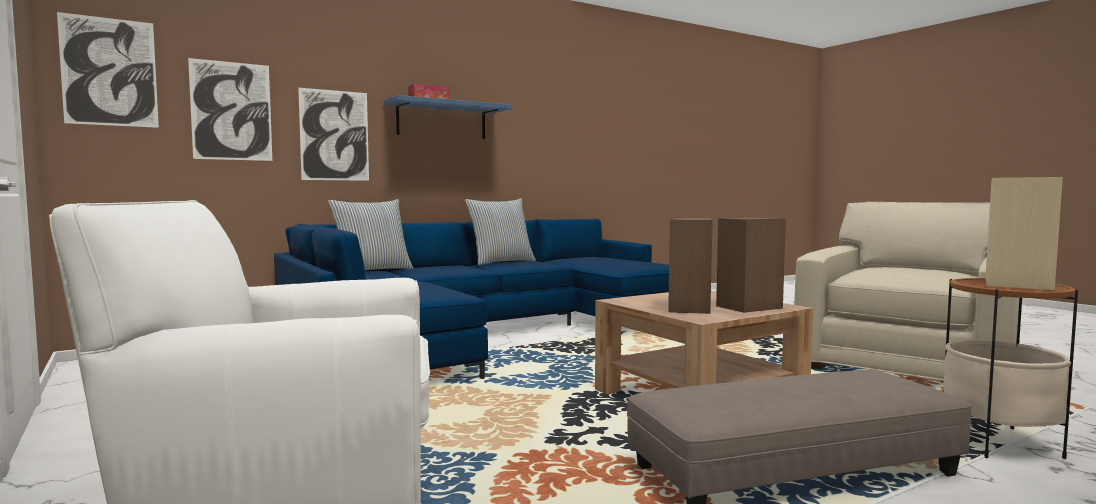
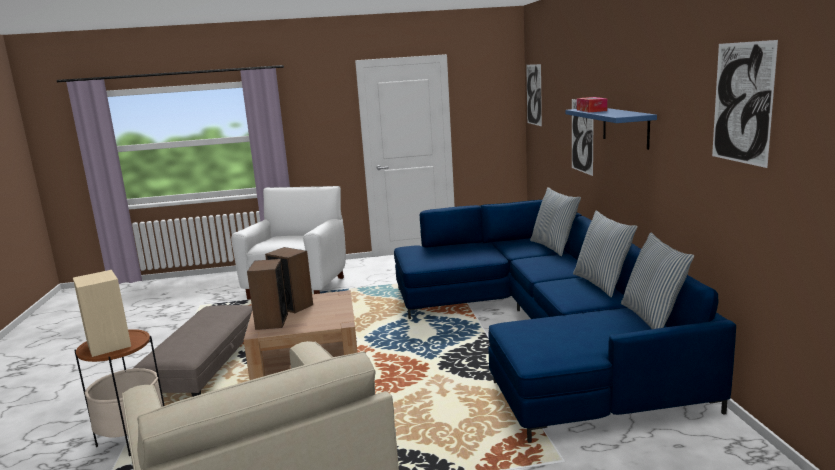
camera: 115 degrees right, 10 degrees up
picture [188,58,272,161] -> picture moved to [712,40,778,168]
none -> pillow [621,232,694,329]

